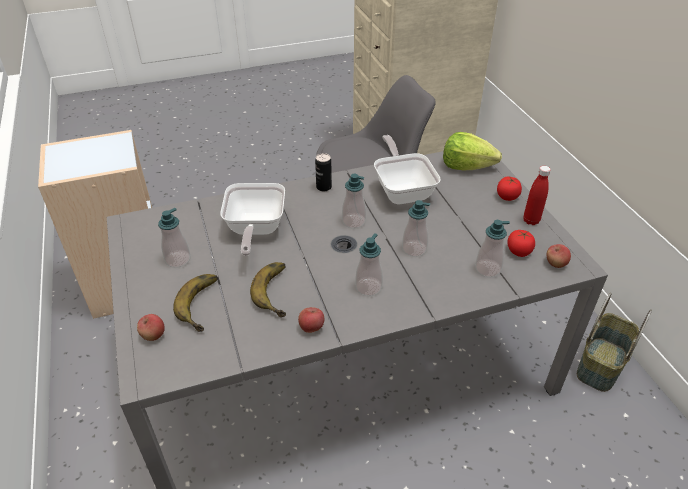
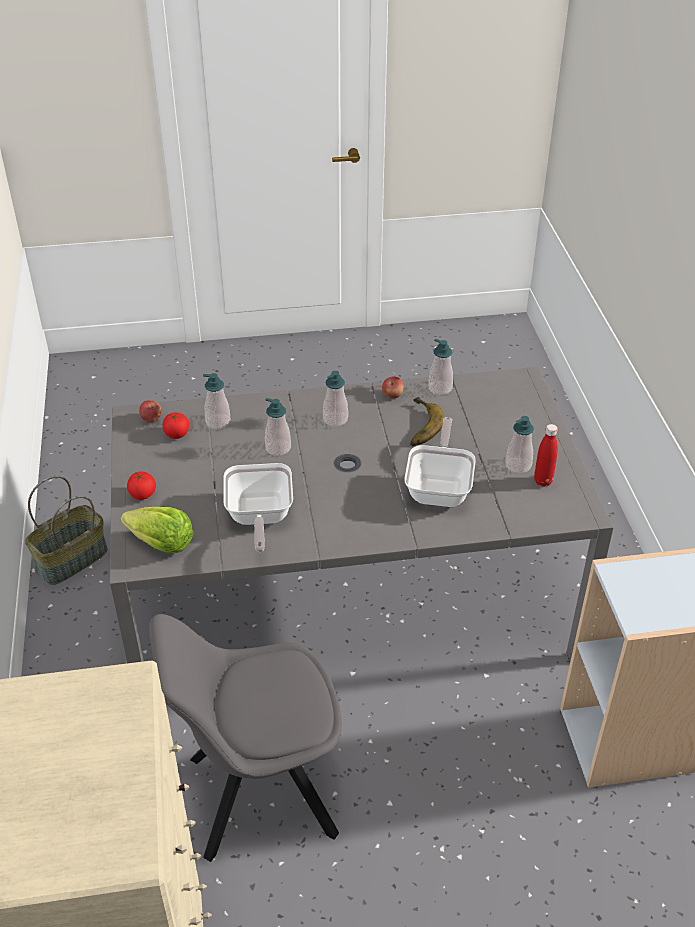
camera: 170 degrees left, 0 degrees up
apple [137,314,165,341] -> none
banana [173,274,218,332] -> none
can [315,153,332,191] -> none
soap dispenser [342,173,366,229] -> soap dispenser moved to [428,339,453,395]
red bottle [523,166,551,225] -> red bottle moved to [534,424,558,487]

